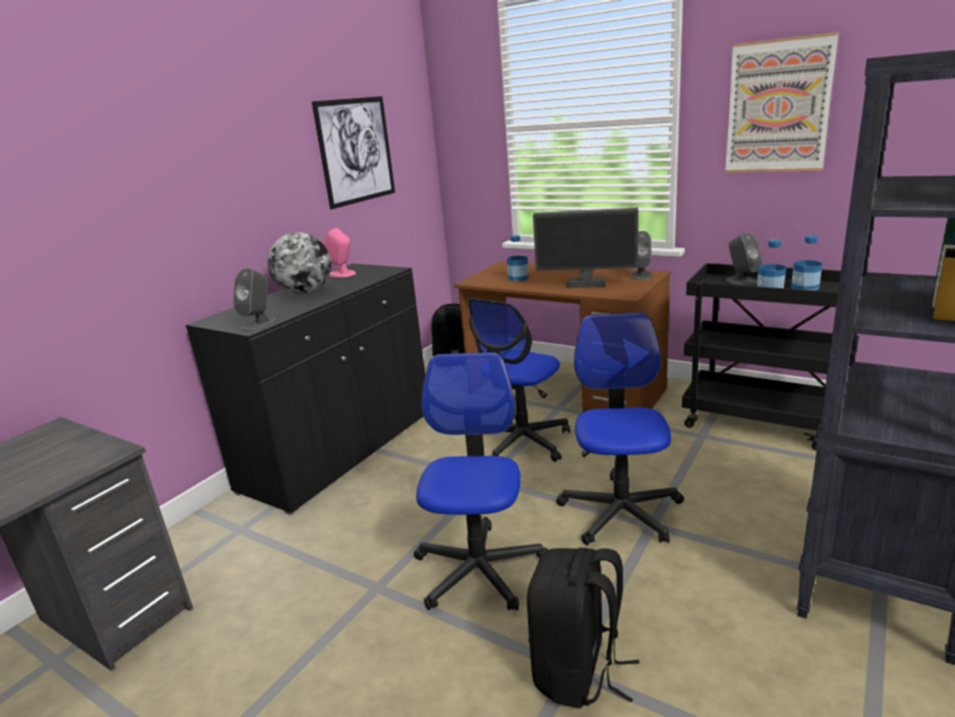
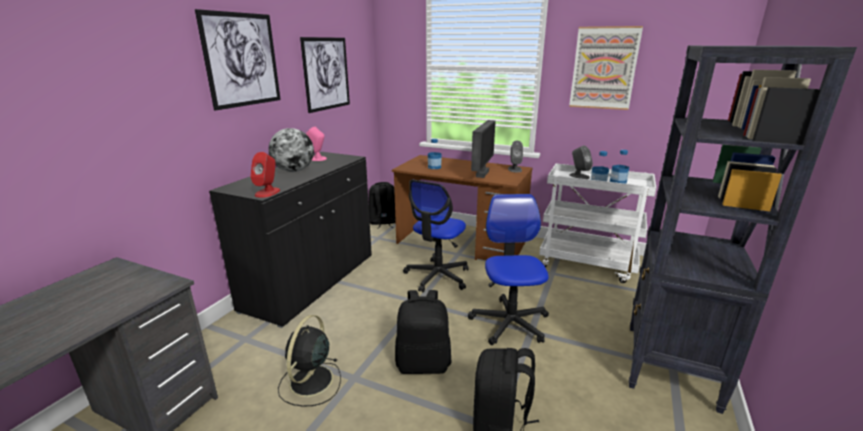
camera: 10 degrees left, 0 degrees up
grey speaker [233,268,277,332] -> red speaker [250,152,280,198]
office chair [414,352,548,611] -> black backpack [395,290,451,374]
monitor [533,208,638,288] -> monitor turned 75 degrees counterclockwise [471,120,496,178]
black cart [682,263,859,451] -> white cart [539,163,656,283]
none -> picture [195,9,281,111]
none -> black fan [278,315,341,407]

